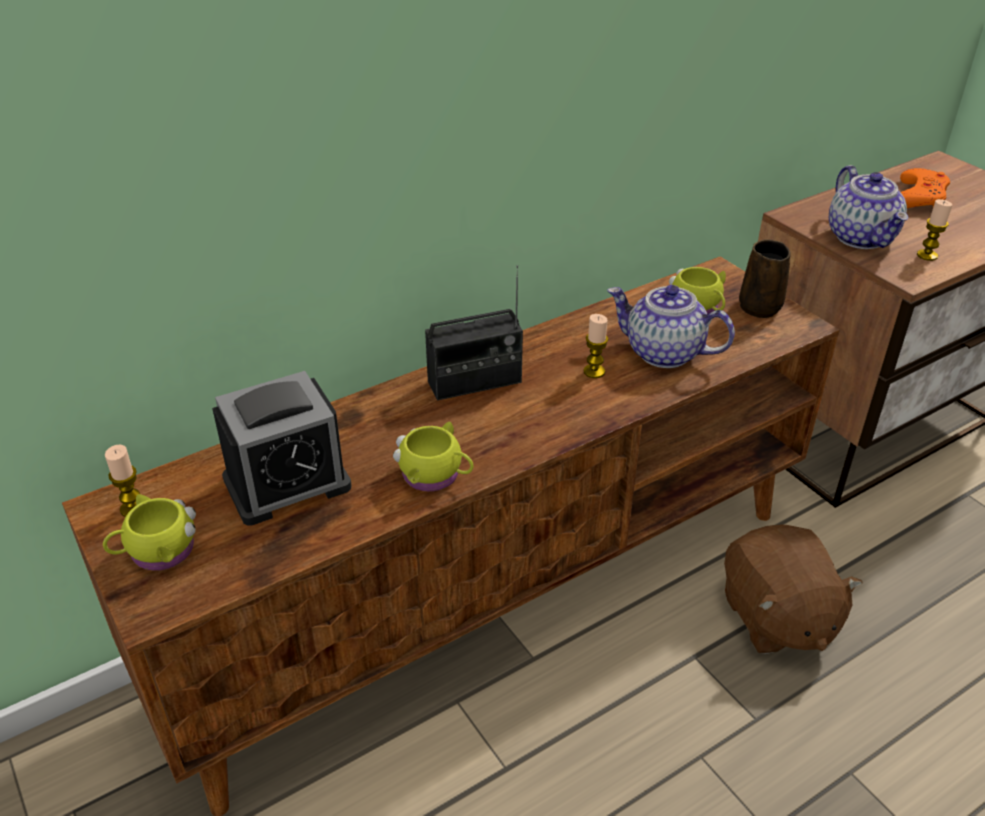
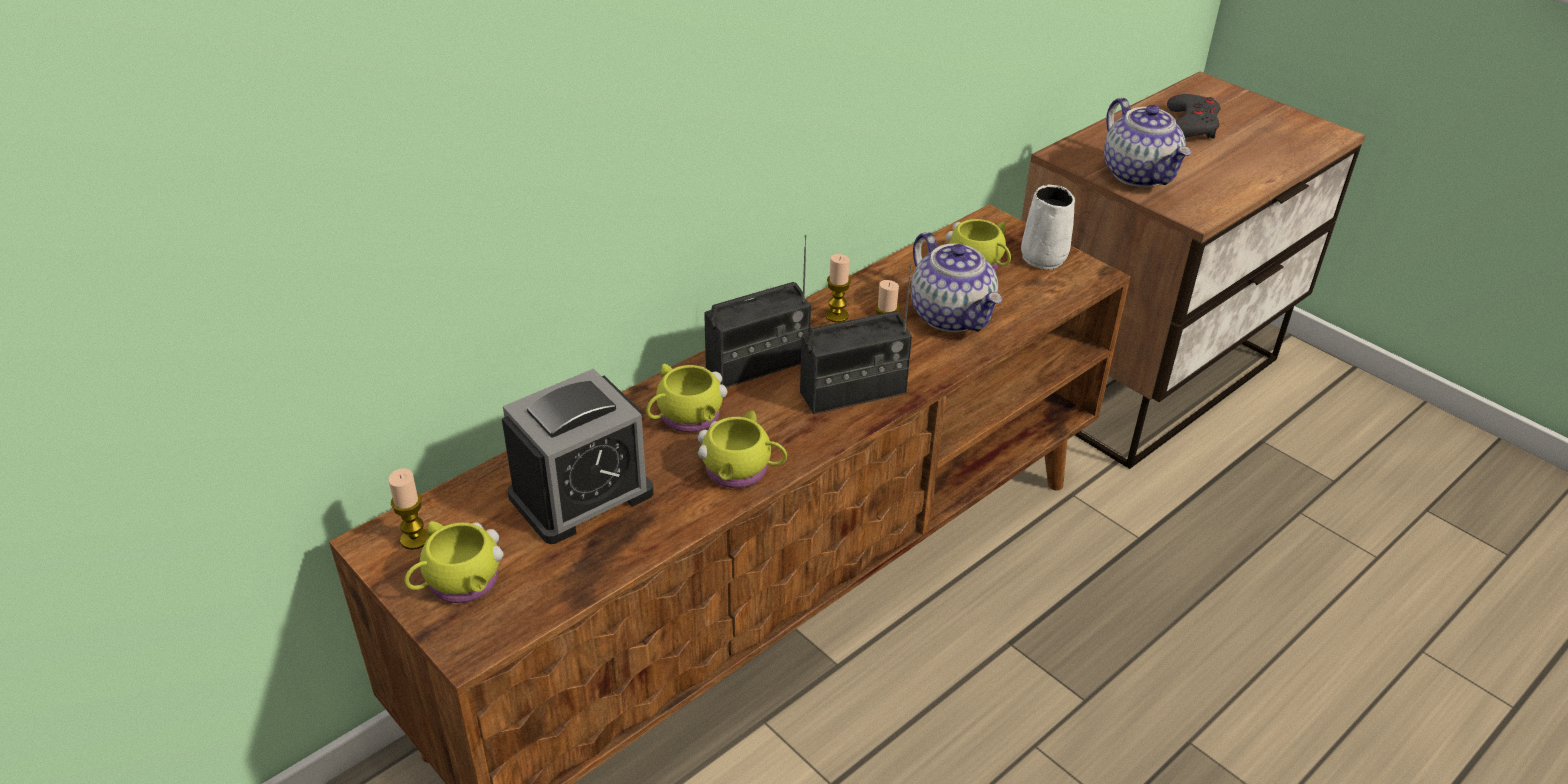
camera: 10 degrees left, 0 degrees up
teapot [607,285,735,368] -> teapot turned 135 degrees counterclockwise [911,232,1002,332]
brown plush toy [724,525,863,654] -> none
brown mug [739,239,791,318] -> white mug [1021,185,1075,270]
orange game controller [900,168,950,208] -> grey game controller [1167,94,1221,138]
candle [917,199,952,261] -> candle moved to [826,254,851,323]
none -> yellow mug [646,364,727,433]
none -> radio [800,264,912,414]

